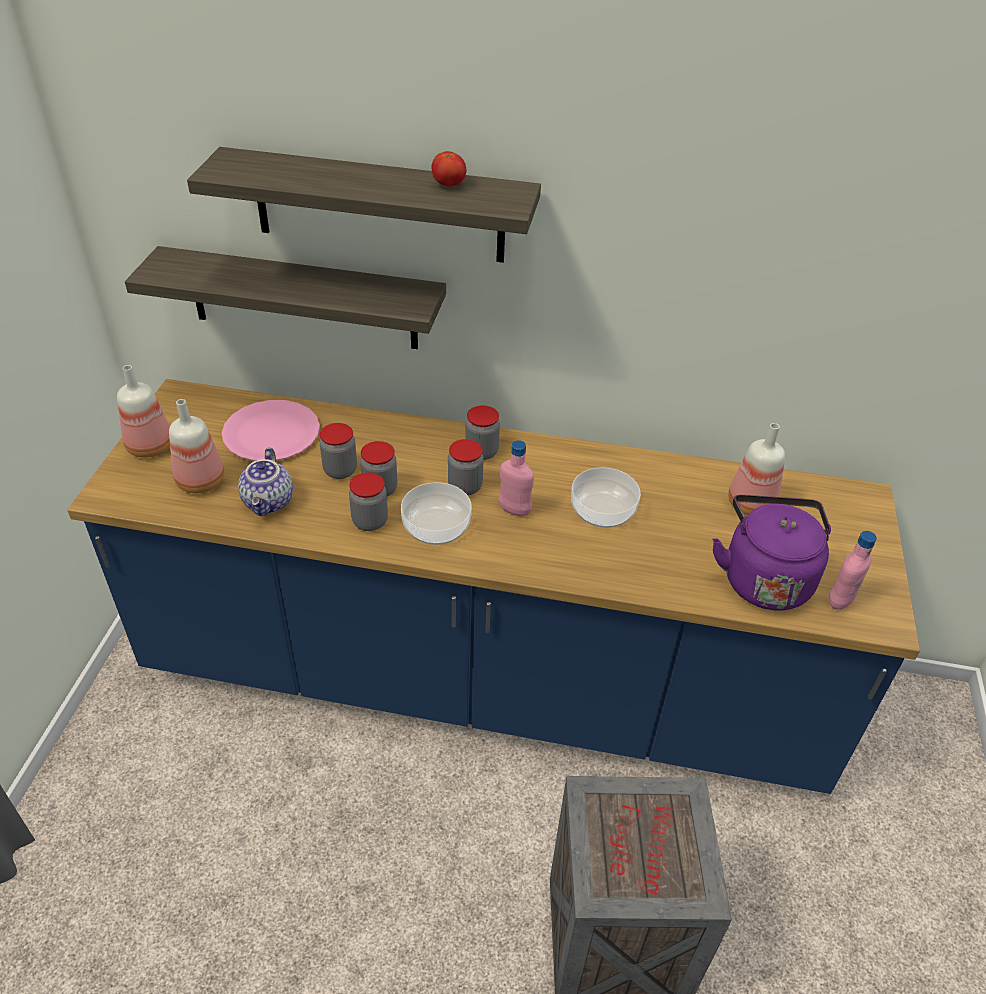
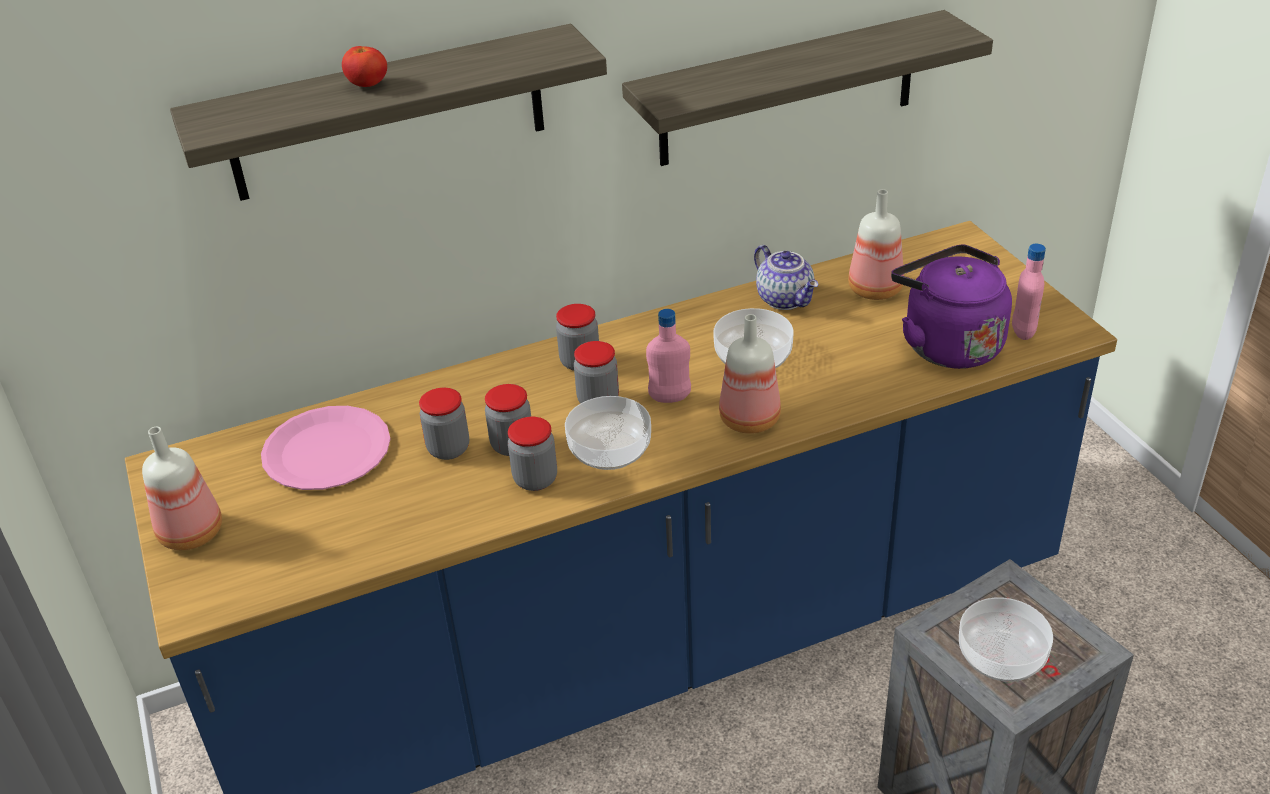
camera: 30 degrees left, 5 degrees down
shelf [125,246,446,349] -> shelf moved to [622,10,993,166]
bottle [169,399,225,493] -> bottle moved to [719,314,781,434]
teapot [238,447,293,516] -> teapot moved to [754,245,818,310]
tomato [431,151,466,186] -> tomato moved to [342,46,387,87]
none -> bowl [959,597,1053,682]

